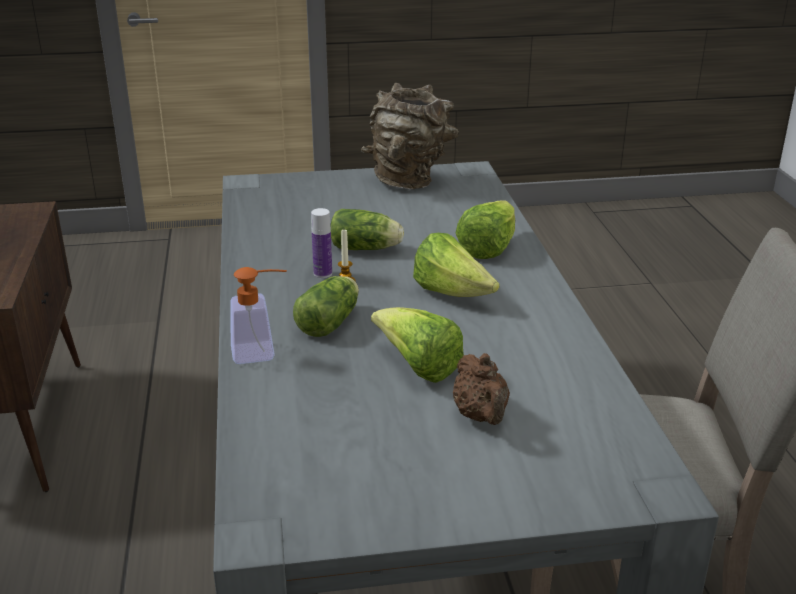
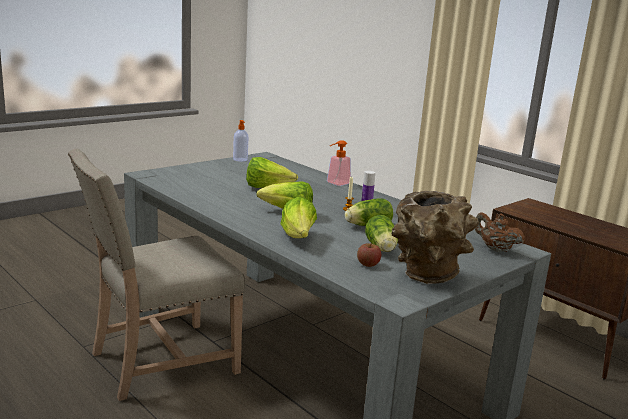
camera: 145 degrees right, 10 degrees down
lettuce [293,276,359,337] -> lettuce moved to [365,215,398,252]
brown teapot [453,353,510,425] -> brown teapot moved to [475,212,525,252]
none -> soap dispenser [233,120,248,161]
none -> apple [357,243,381,267]

